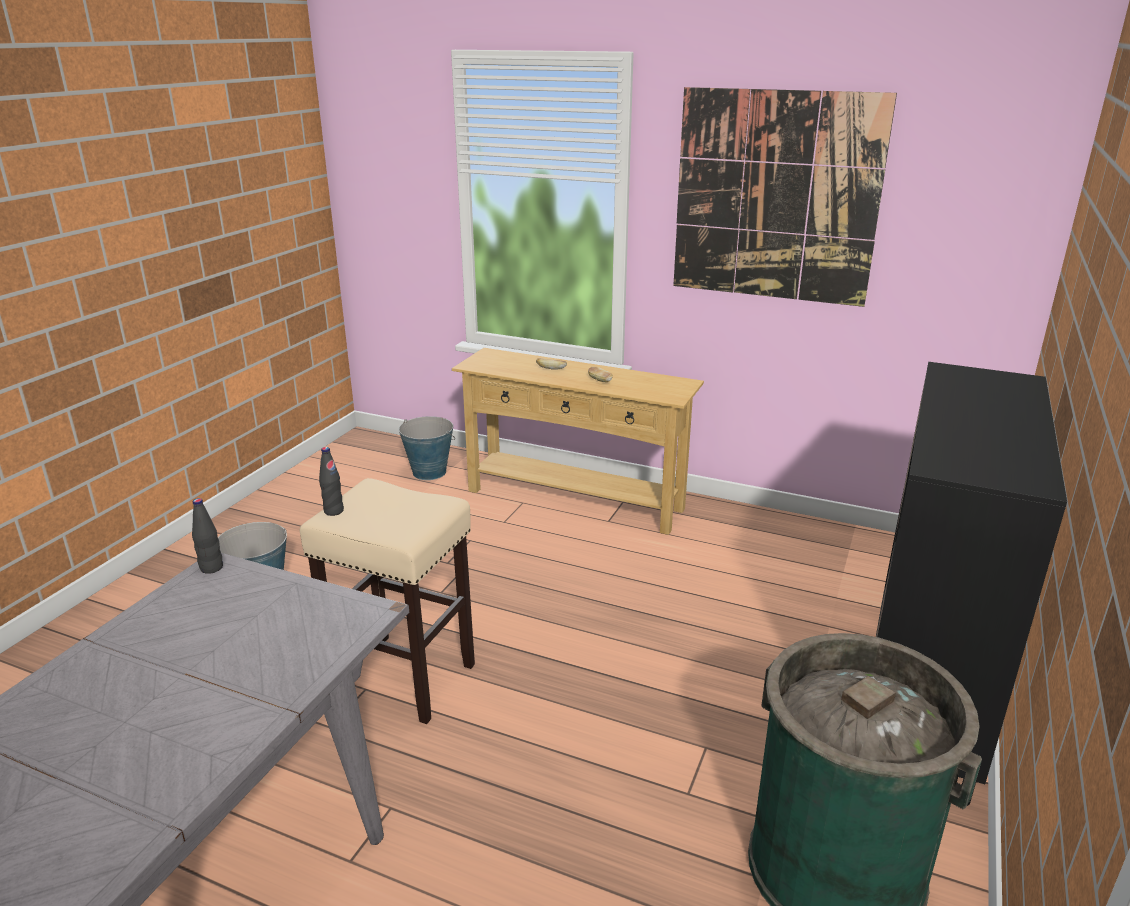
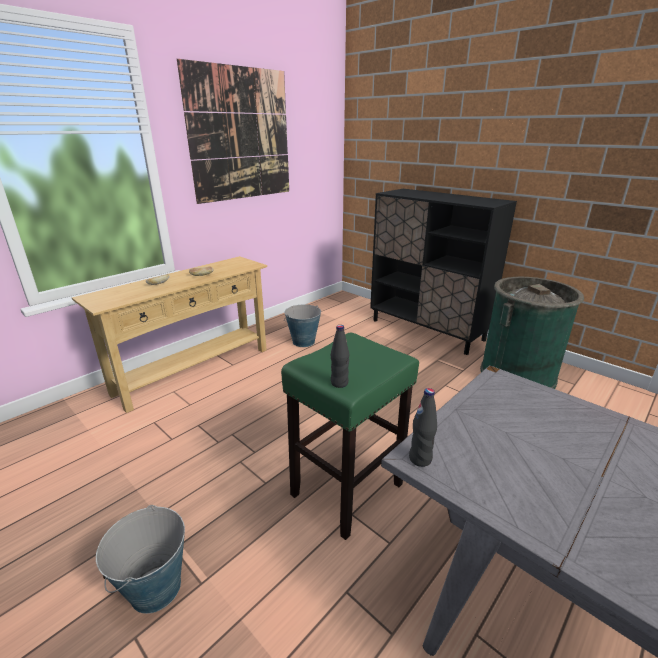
camera: 70 degrees left, 0 degrees up
beige stool [300,478,475,724] -> green stool [281,332,419,540]
bucket [399,416,455,480] -> bucket moved to [284,304,321,347]

